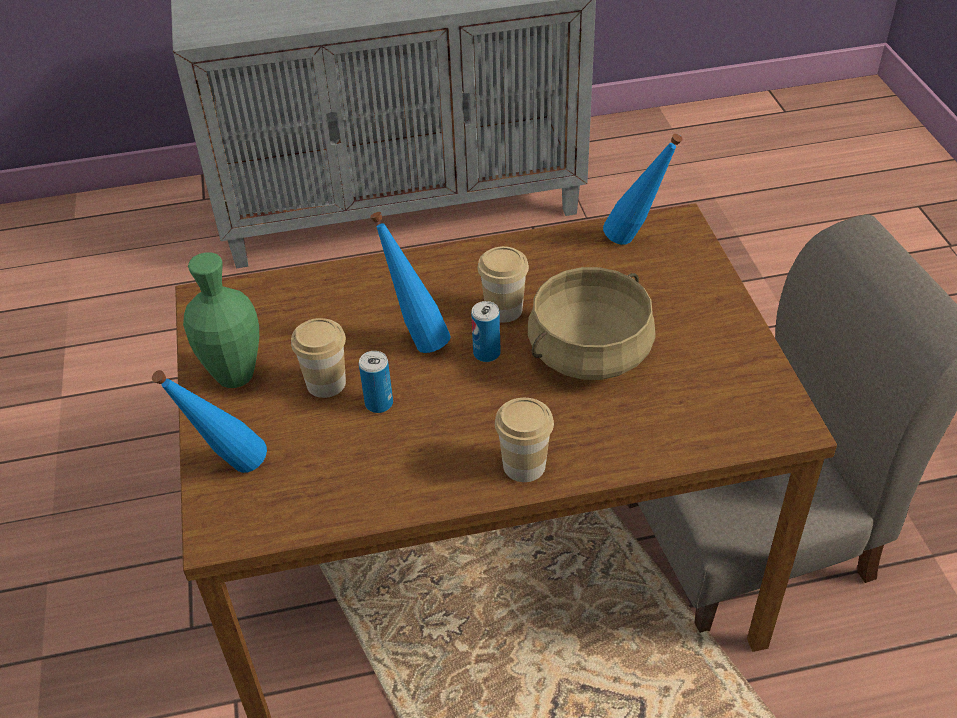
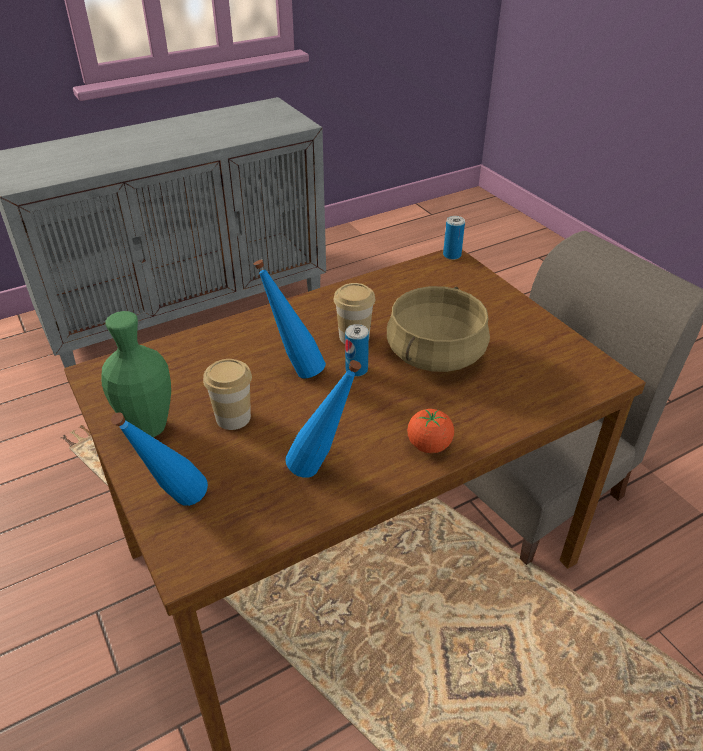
camera: 20 degrees left, 5 degrees down
can [359,351,393,413] -> can moved to [443,216,465,260]
cup [495,398,554,482] -> tomato [407,409,454,453]
blue bottle [603,134,683,245] -> blue bottle moved to [285,360,361,478]

